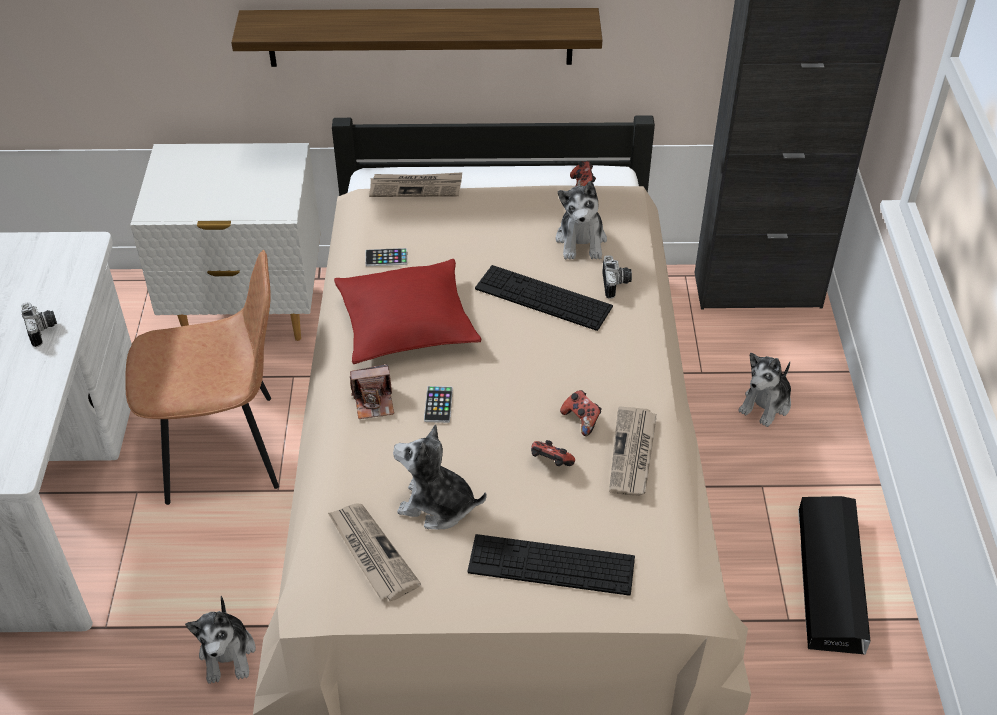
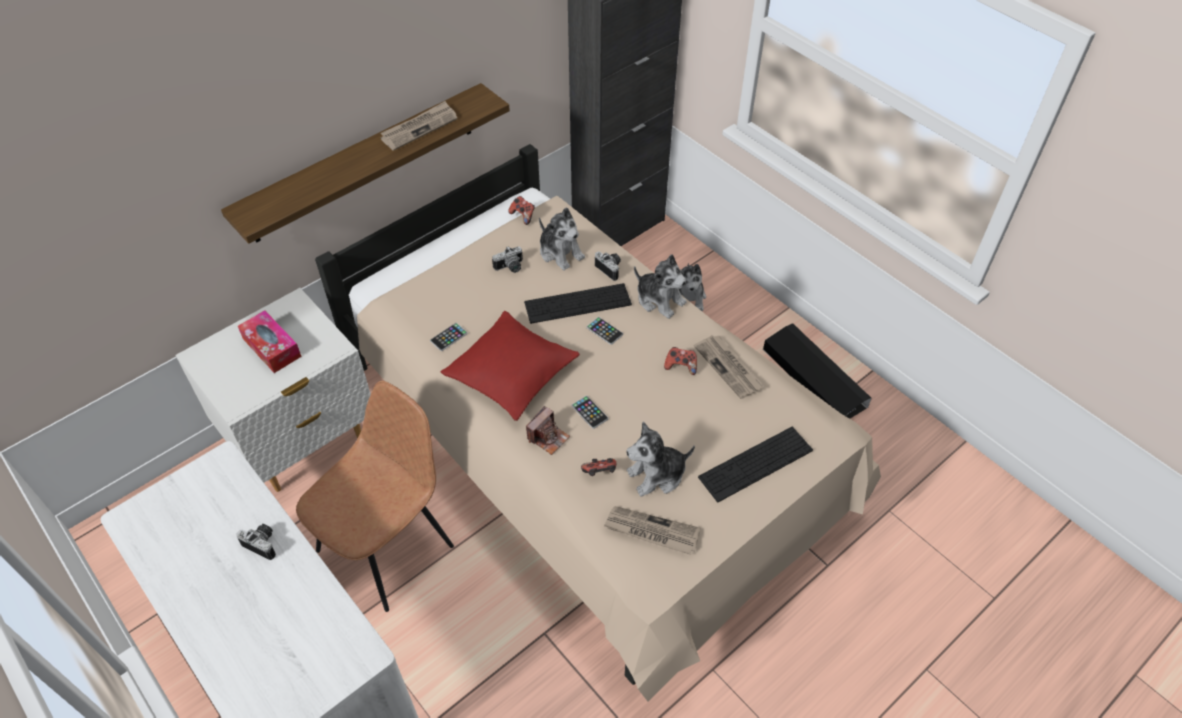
camera: 40 degrees left, 5 degrees up
plush toy [185,596,256,684] -> plush toy moved to [634,254,687,319]
newspaper [369,172,462,197] -> newspaper moved to [380,101,458,151]
game controller [531,440,575,466] -> game controller moved to [581,458,616,476]
none -> tissue box [238,310,302,373]
none -> camera [492,246,523,273]
none -> phone [586,317,623,345]

